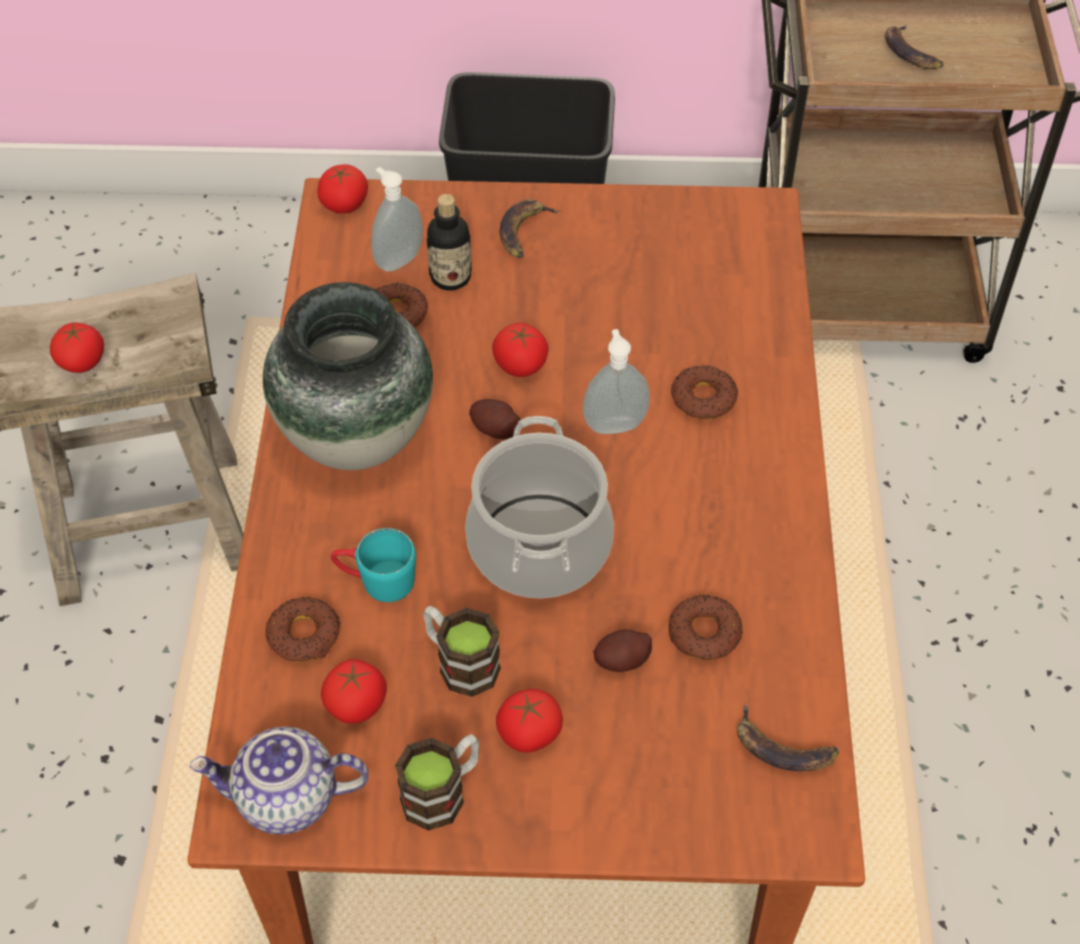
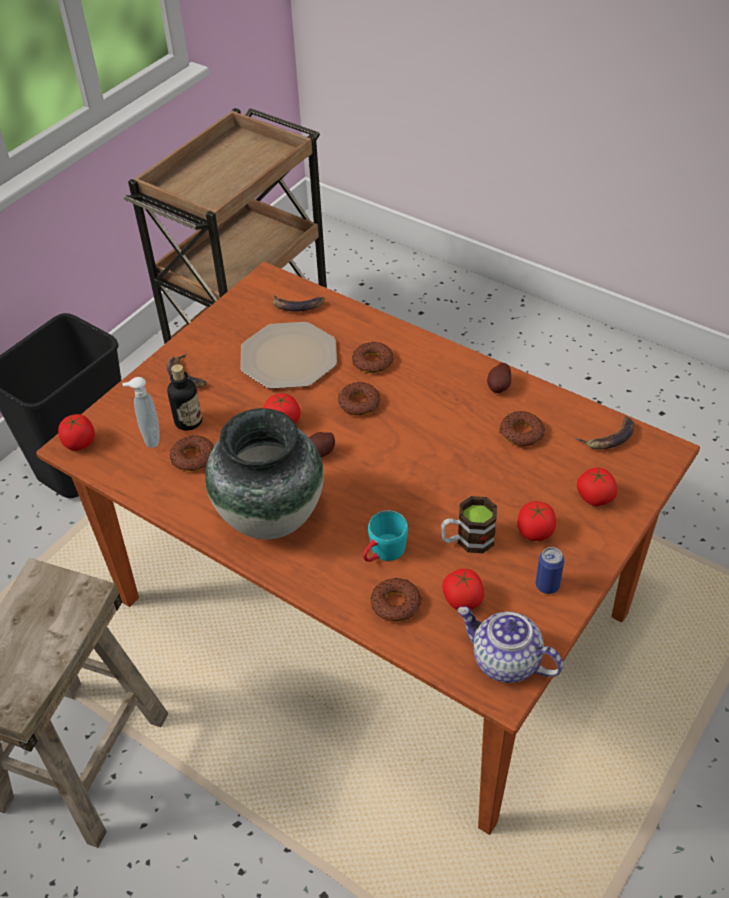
camera: 55 degrees left, 5 degrees down
tomato [50,322,104,373] -> tomato moved to [577,468,617,506]
teapot [190,727,368,834] -> teapot turned 90 degrees clockwise [457,606,563,683]
mug [395,734,479,831] -> can [536,547,564,594]
cooking pot [465,416,614,599] -> none
soap dispenser [583,329,650,434] -> donut [337,382,380,416]
potato [593,629,652,672] -> potato moved to [487,363,511,393]
banana [885,24,944,69] -> banana moved to [273,295,325,312]
none -> plate [240,322,337,389]

